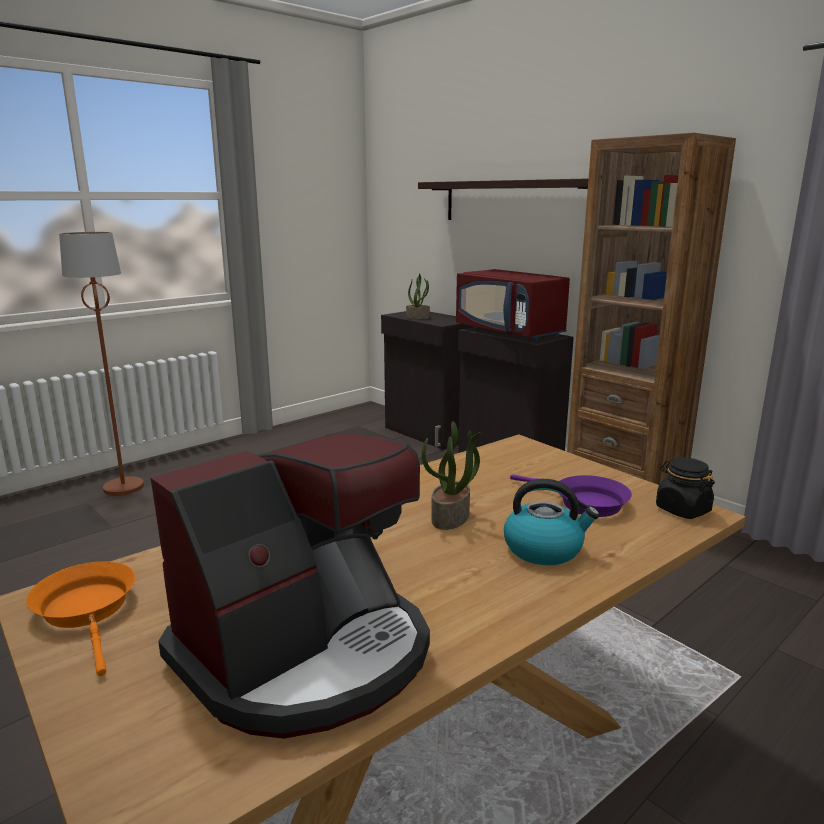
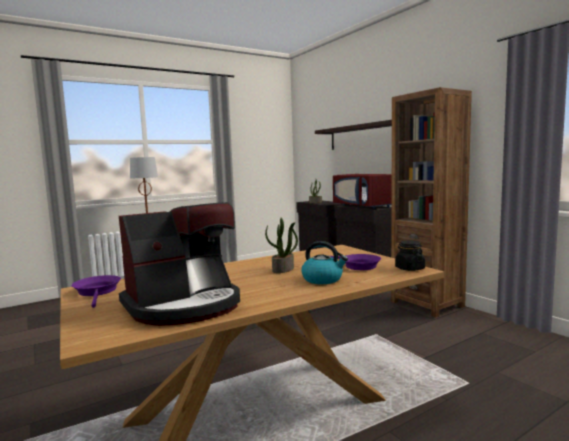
camera: 10 degrees right, 10 degrees down
orange frying pan [26,561,135,676] -> purple frying pan [72,275,121,308]

